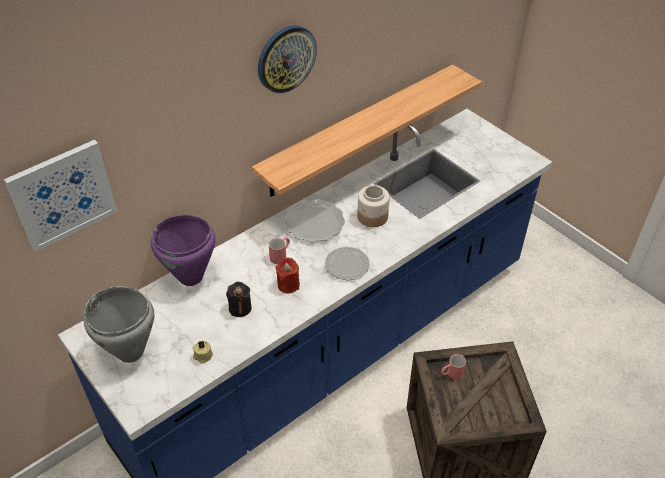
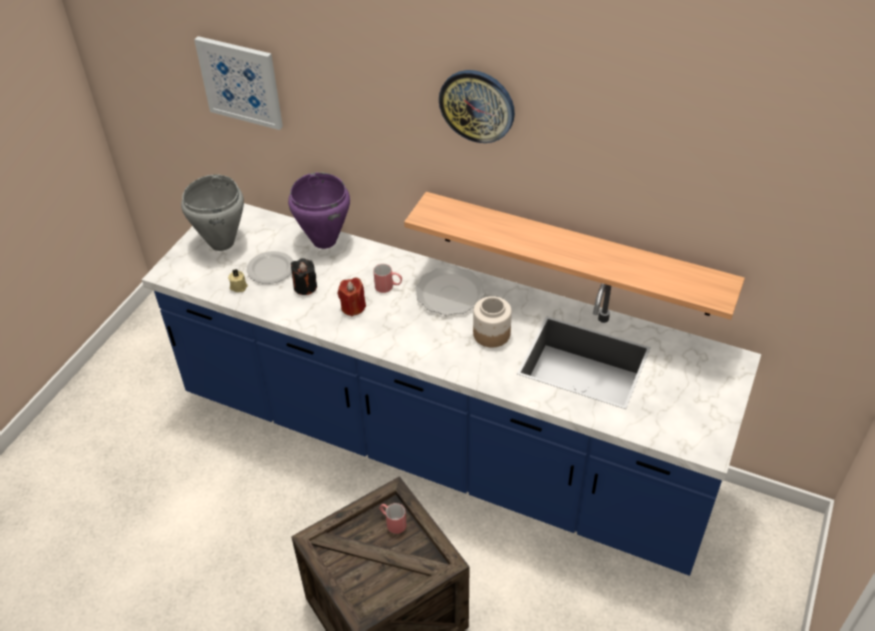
camera: 65 degrees right, 0 degrees up
plate [325,247,370,280] -> plate moved to [247,251,293,284]

